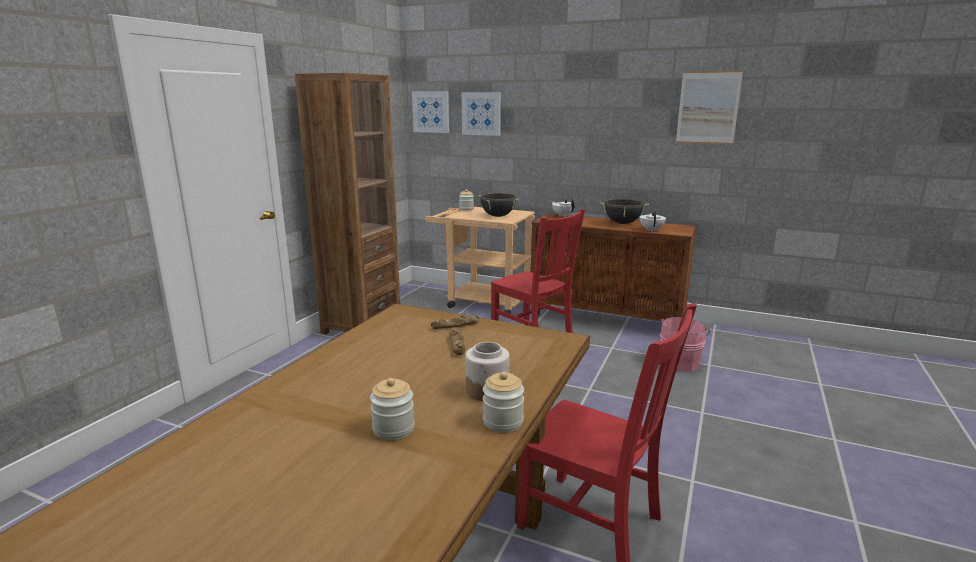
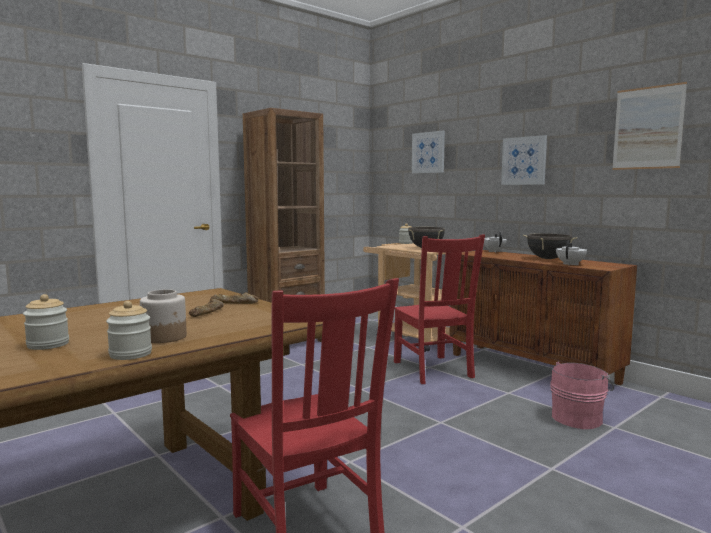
camera: 25 degrees right, 10 degrees down
picture [412,91,449,133] -> picture moved to [501,135,547,185]

